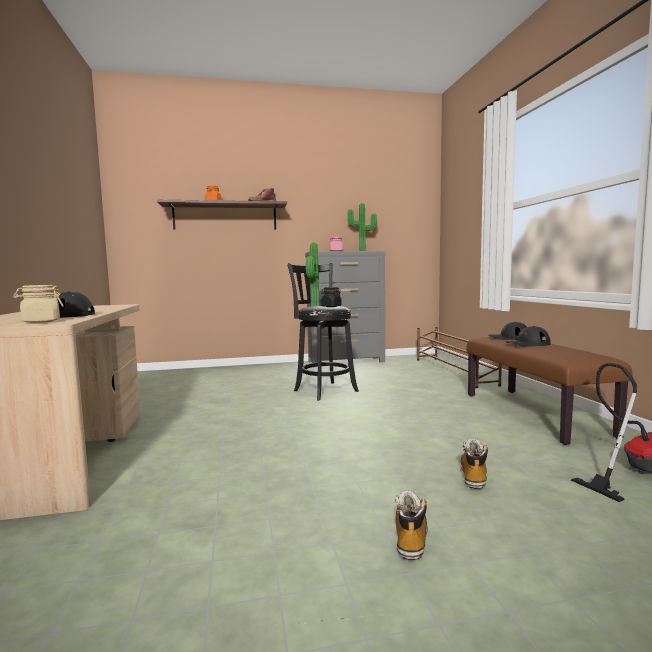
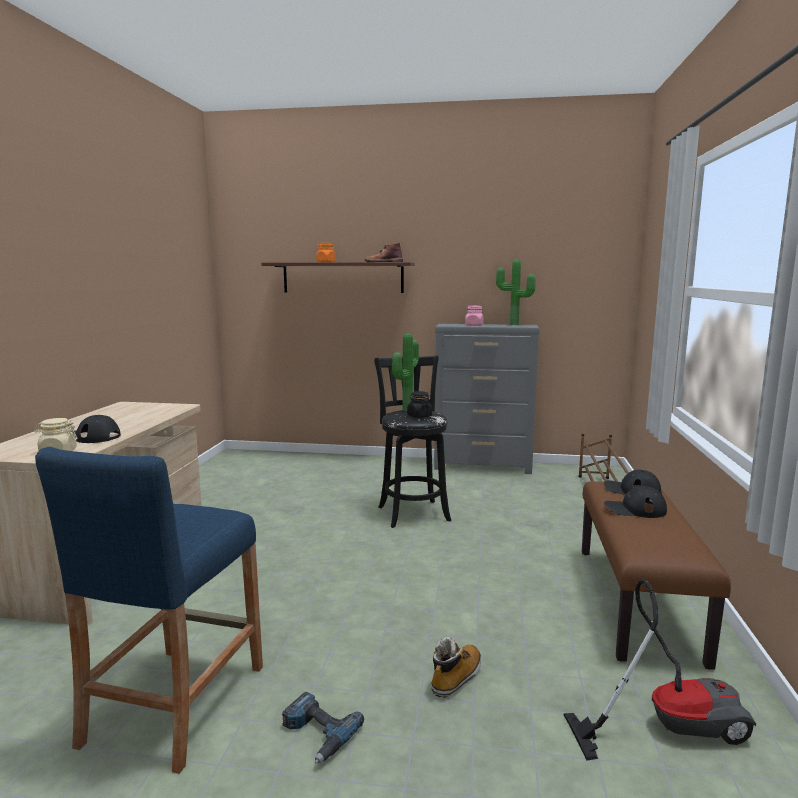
camera: 20 degrees right, 5 degrees up
boot [395,490,428,560] -> power drill [282,692,364,763]
none -> blue stool [35,447,263,774]

